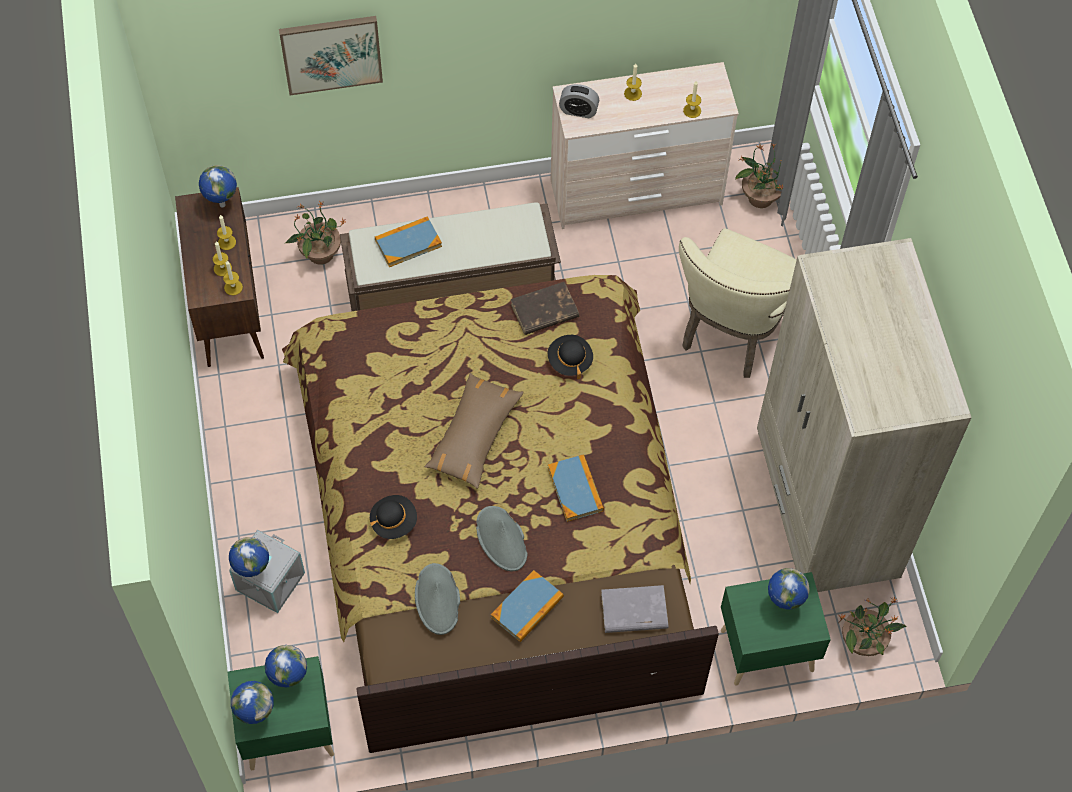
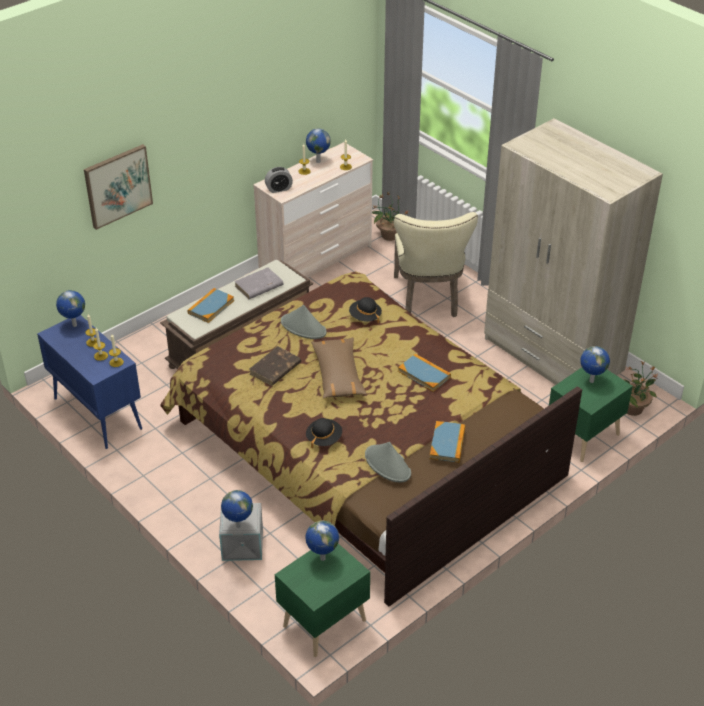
camera: 30 degrees left, 20 degrees down
brown cabinet [175,187,264,367] -> blue cabinet [37,315,142,449]
globe [231,681,274,724] -> globe moved to [306,129,331,163]
potted plant [285,201,346,265] -> none
grey hat [476,506,528,571] -> grey hat moved to [281,305,327,339]
brown book [510,282,579,335] -> brown book moved to [250,346,301,386]
grey book [601,585,668,633] -> grey book moved to [234,267,283,299]

